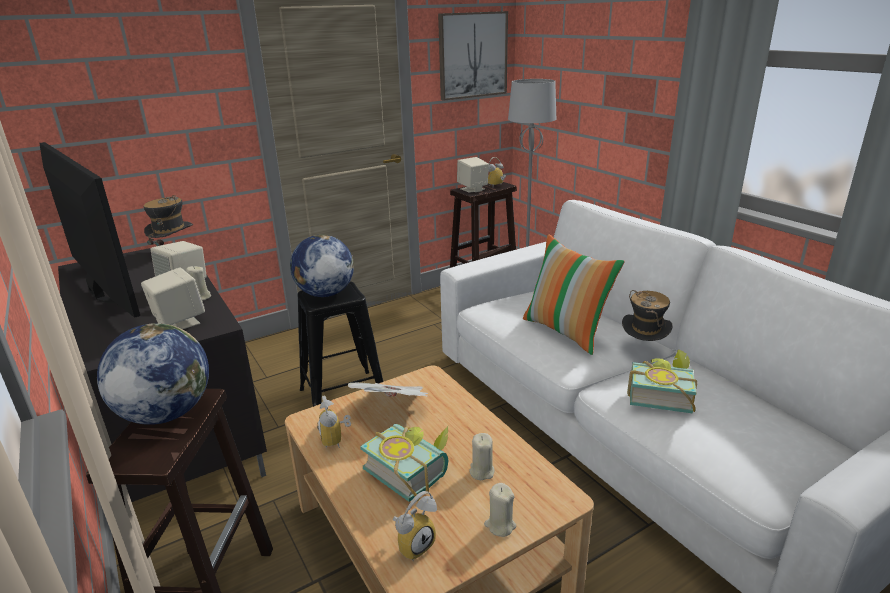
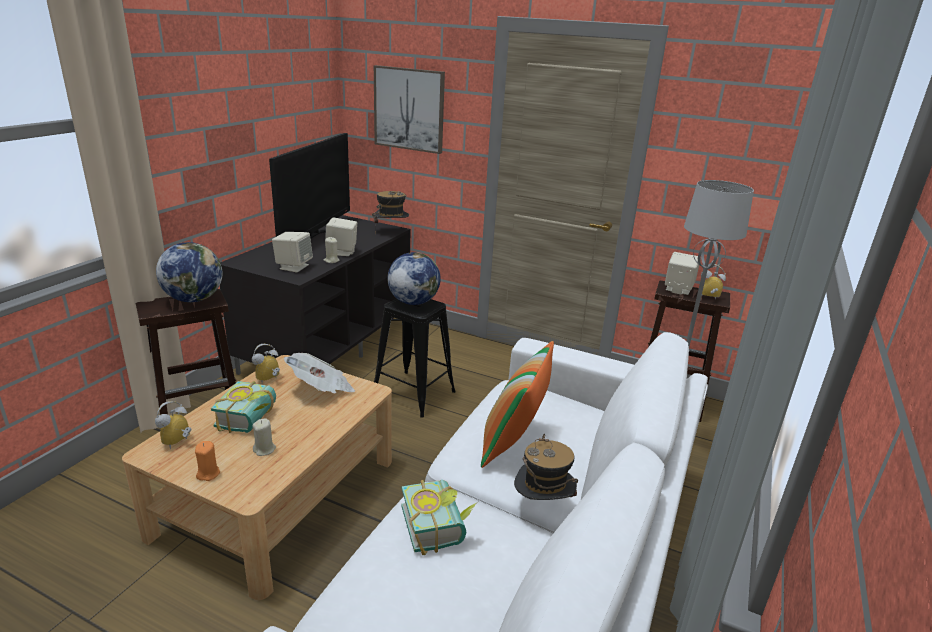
camera: 55 degrees right, 0 degrees up
alarm clock [393,491,437,561] -> alarm clock turned 105 degrees clockwise [155,401,191,449]
picture [438,11,508,101] -> picture moved to [374,65,445,154]
beige candle [484,483,516,537] -> orange candle [195,441,220,481]

